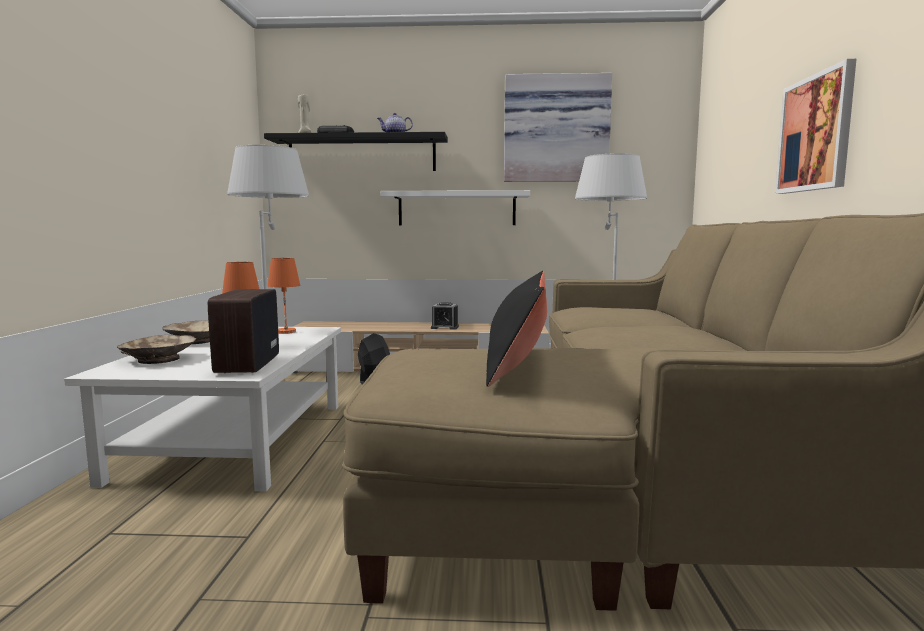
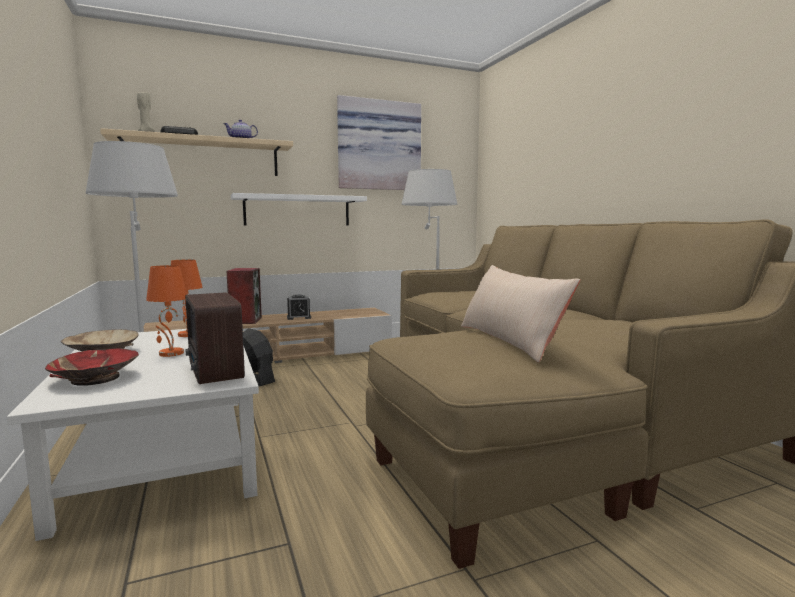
camera: 25 degrees left, 0 degrees up
beige bowl [117,335,196,364] -> red bowl [45,348,139,386]
black shelf [264,132,448,171] -> beige shelf [100,128,293,176]
black pillow [486,271,547,387] -> beige pillow [461,265,580,363]
picture [775,59,856,194] -> none
none -> speaker [227,268,262,324]

